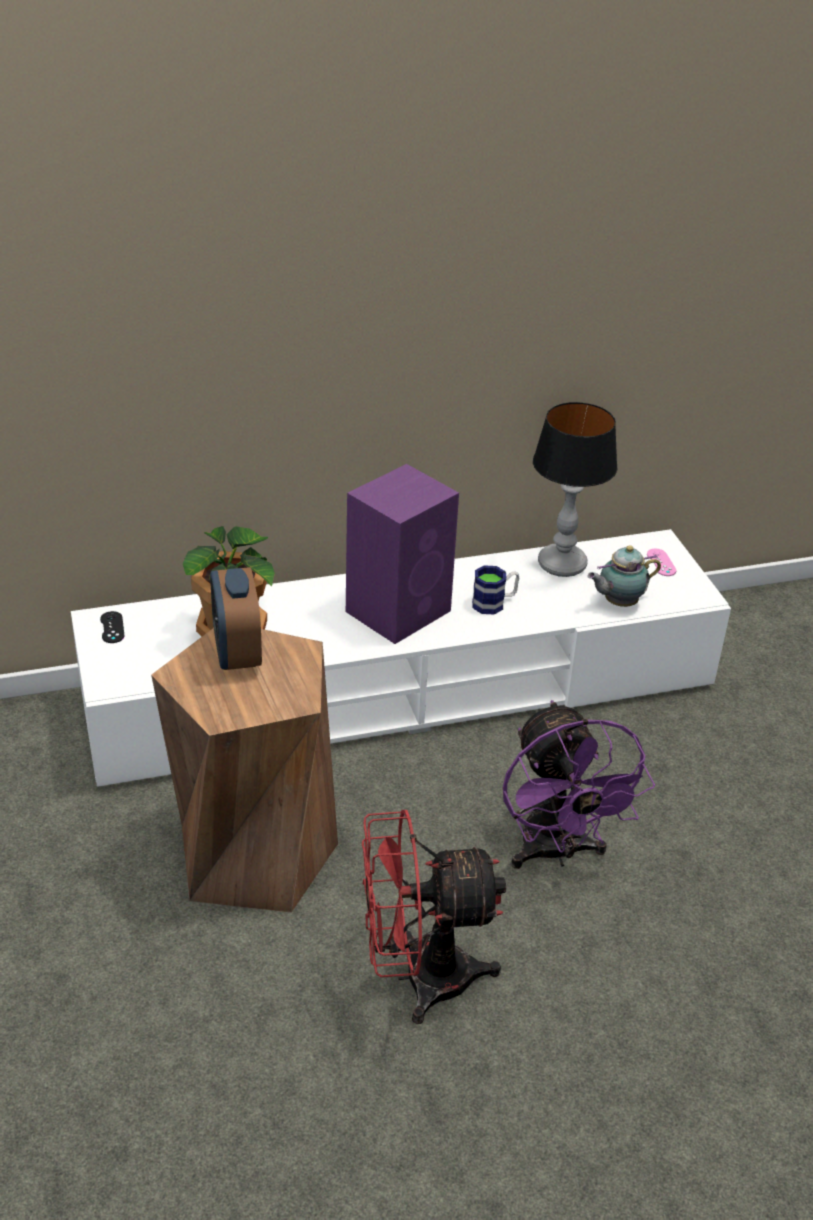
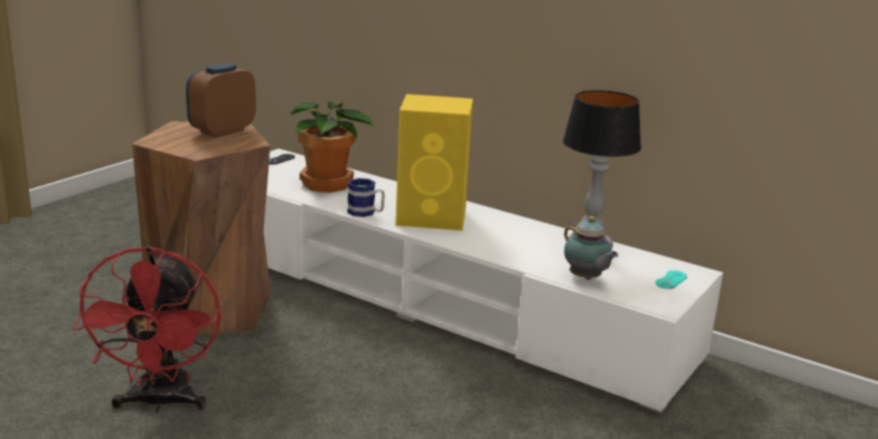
camera: 50 degrees right, 15 degrees down
purple speaker [346,464,459,644] -> yellow speaker [396,94,473,231]
red fan [362,810,506,1024] -> red fan turned 135 degrees counterclockwise [72,246,221,412]
mug [472,565,519,615] -> mug moved to [347,178,385,217]
purple fan [503,700,655,869] -> none
teapot [587,545,661,607] -> teapot turned 150 degrees counterclockwise [564,216,618,280]
pink game controller [647,549,677,576] -> turquoise game controller [655,270,687,289]

